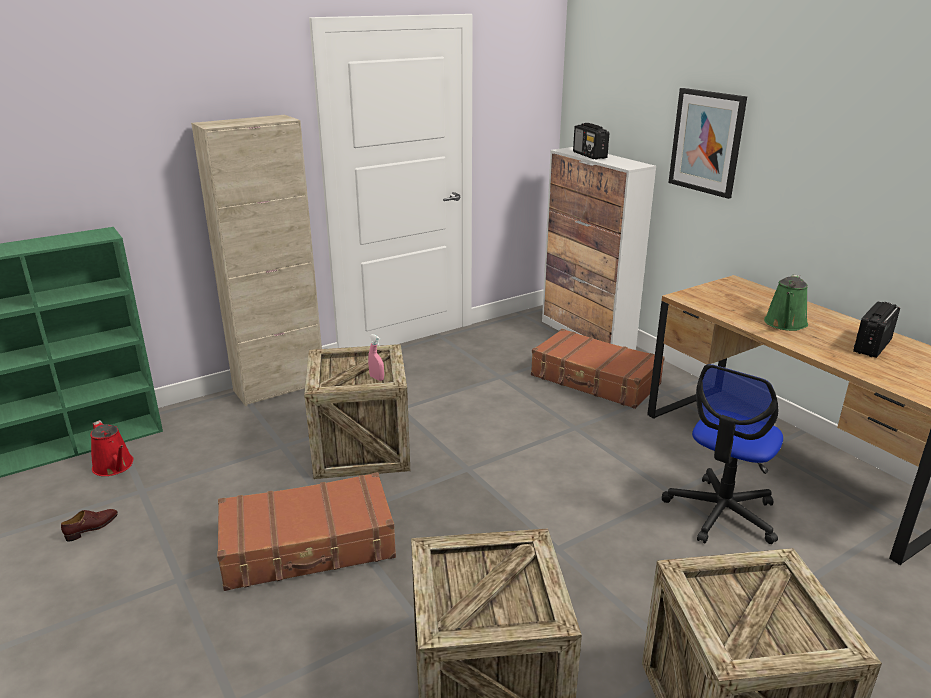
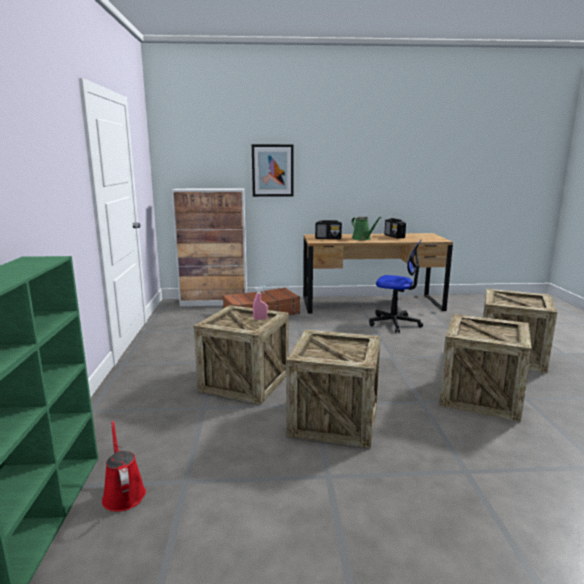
camera: 60 degrees left, 10 degrees down
brown shoe [61,509,118,542] -> none
red watering can [90,420,134,476] -> red watering can turned 105 degrees counterclockwise [102,420,146,512]
beige cabinet [191,115,322,406] -> none
brown suitcase [217,472,396,591] -> crate [286,330,381,448]
radio [573,123,609,159] -> radio moved to [315,220,342,239]
office chair [662,364,783,544] -> office chair turned 45 degrees counterclockwise [369,240,423,333]

